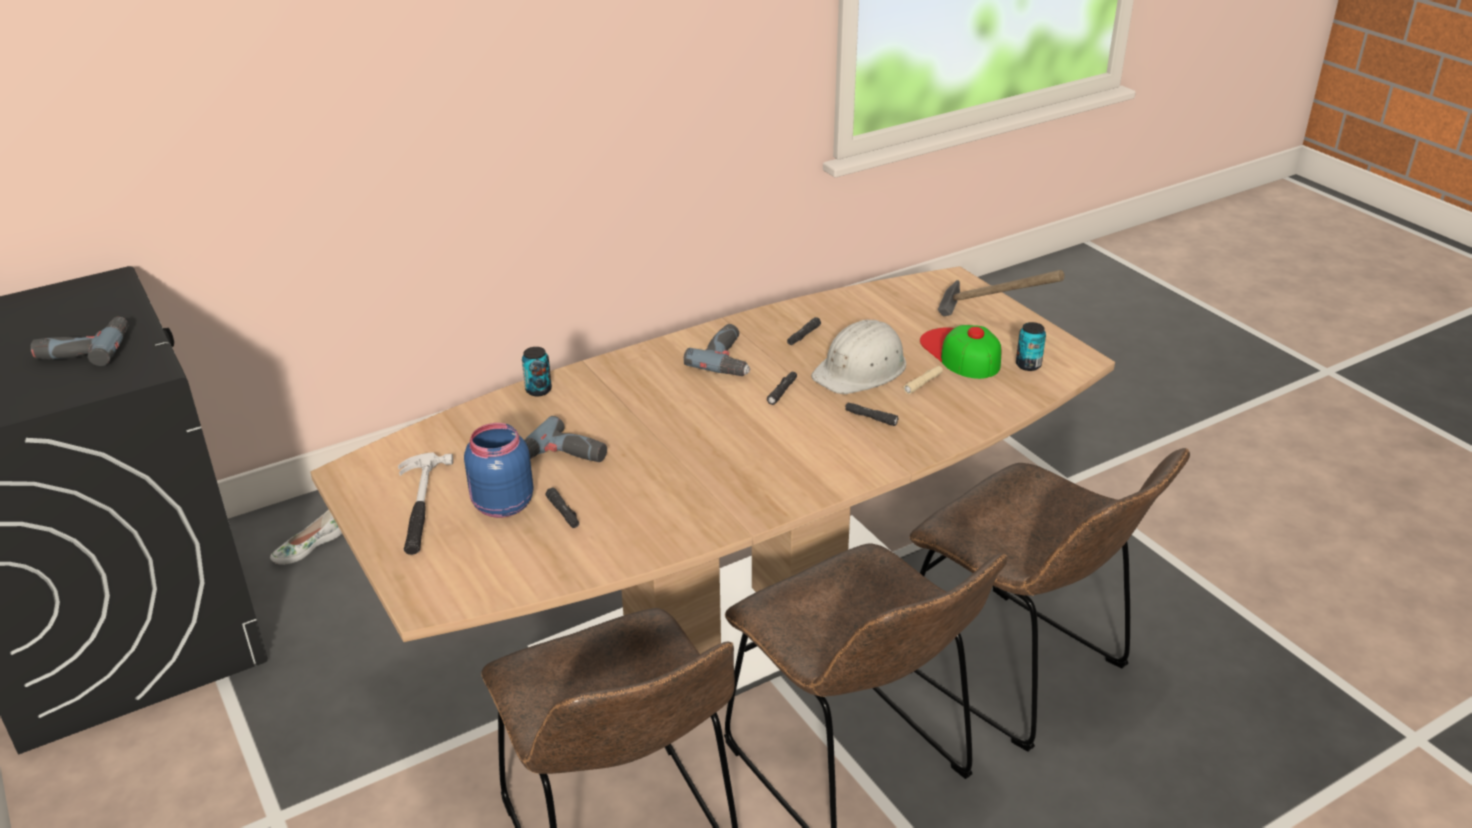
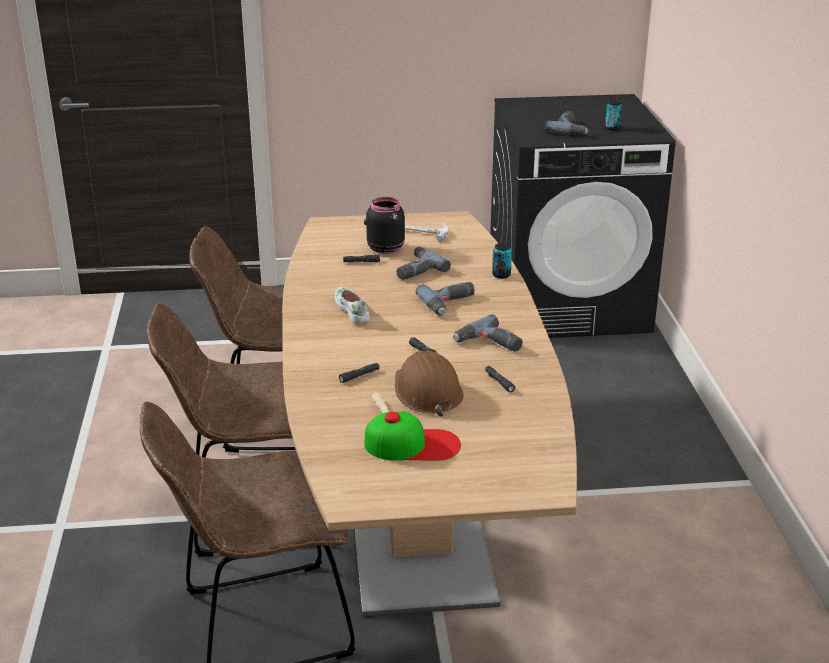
camera: 115 degrees right, 5 degrees down
white shoe [270,510,342,565] -> white shoe moved to [335,287,370,324]
blue jar [464,423,533,518] -> black jar [366,197,405,254]
white hard hat [811,320,906,394] -> brown hard hat [395,351,464,416]
hammer [938,270,1065,317] -> none
can [1016,322,1046,371] -> can moved to [605,100,623,130]
none -> power drill [415,282,475,316]

